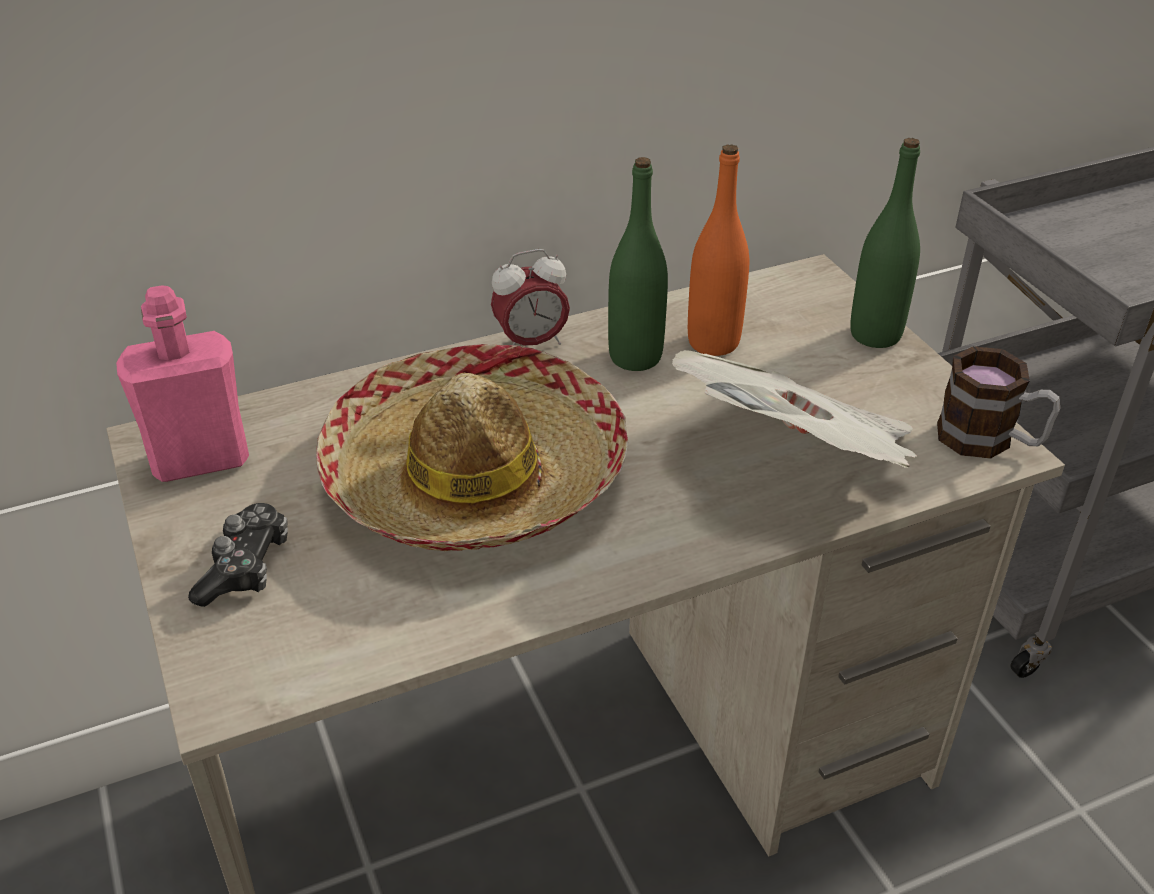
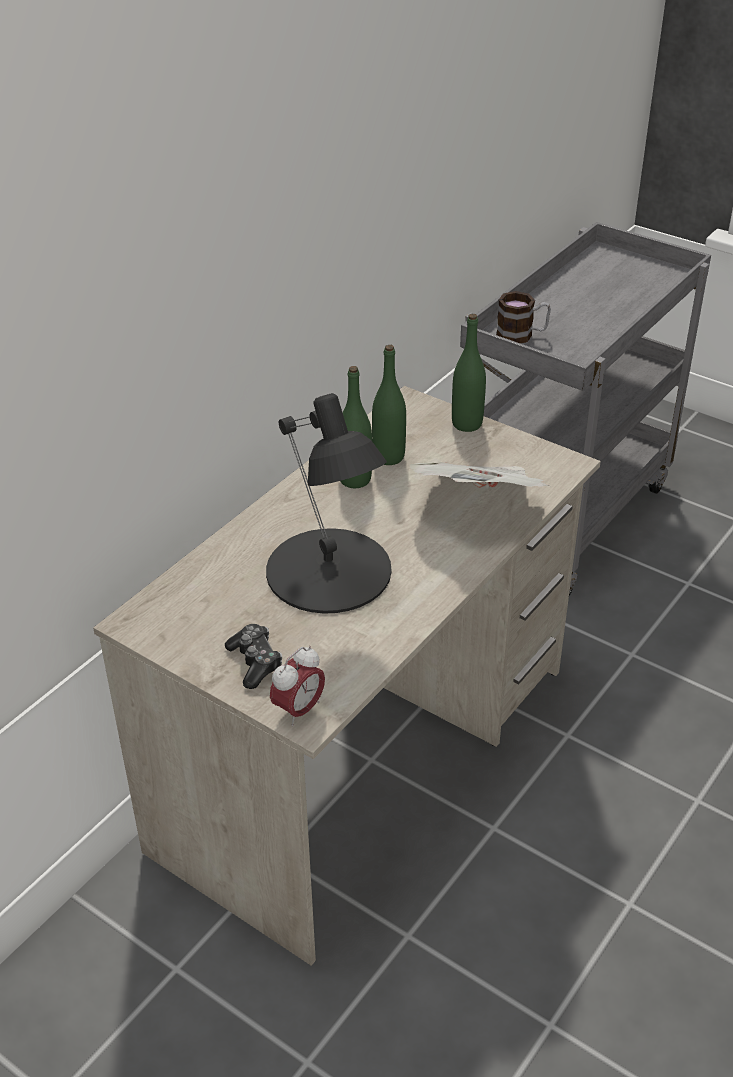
camera: 30 degrees left, 0 degrees up
pink bottle [116,285,249,482] -> none
hat [316,344,628,551] -> black table lamp [266,393,391,614]
alarm clock [491,249,570,345] -> alarm clock moved to [270,646,325,726]
orange bottle [688,144,749,356] -> green bottle [372,345,406,465]
mug [937,346,1060,459] -> mug moved to [496,291,551,344]

